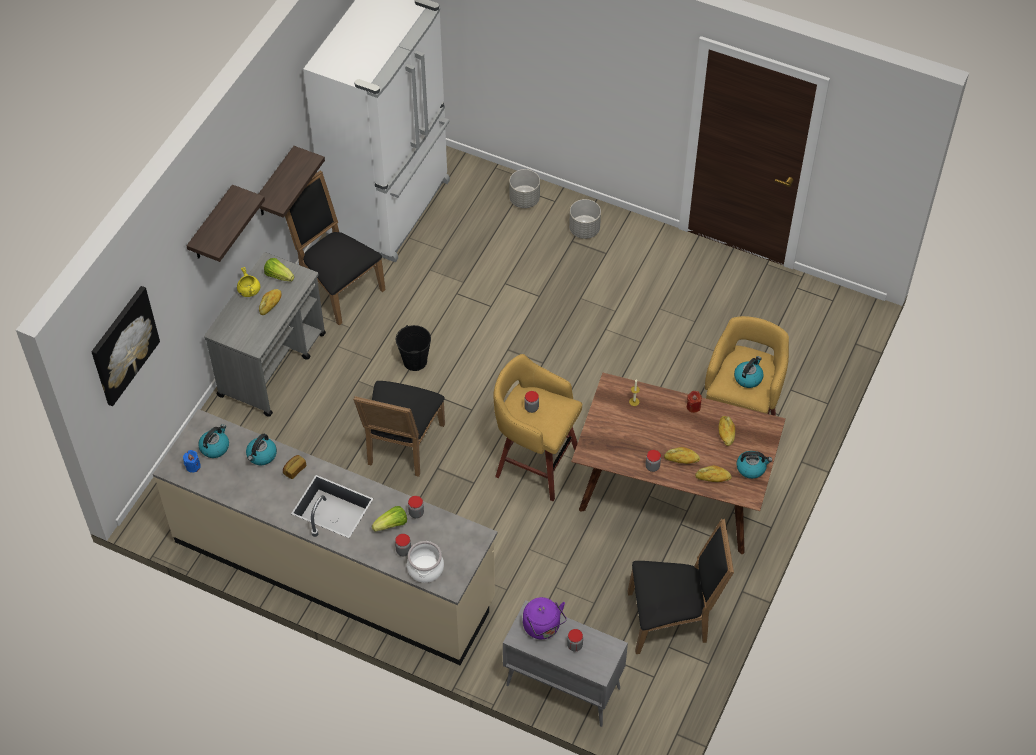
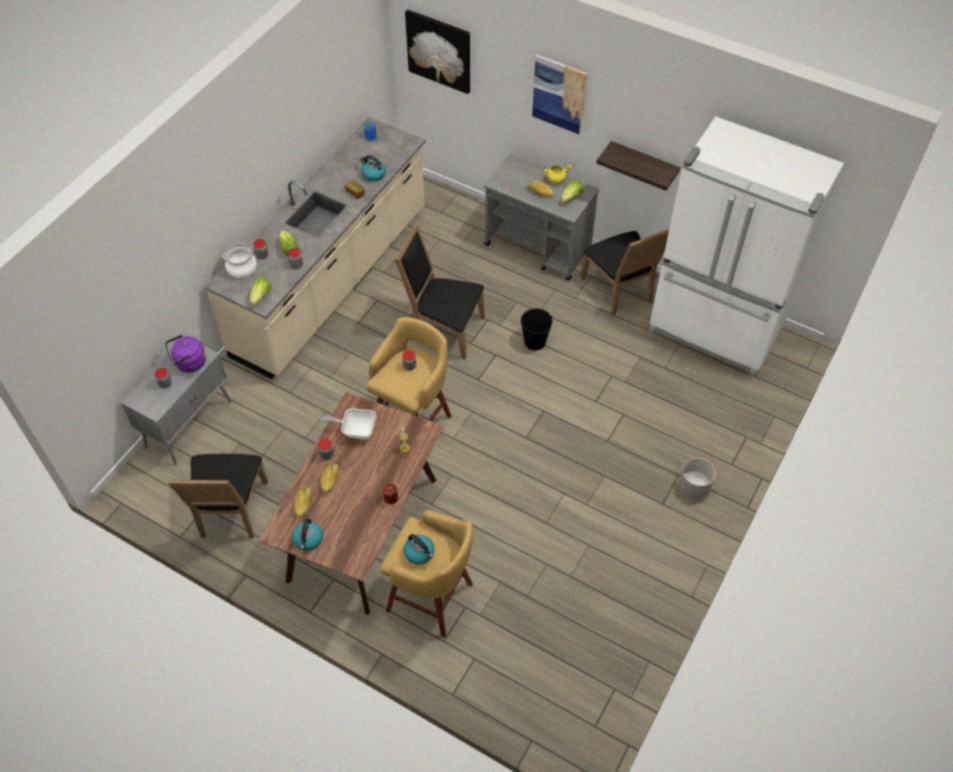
camera: 95 degrees right, 0 degrees up
shelf [187,185,265,262] -> picture [532,55,588,135]
kettle [198,424,229,458] -> none
black chair [285,170,386,325] -> black chair turned 105 degrees clockwise [580,229,669,315]
grey planter [509,169,540,208] -> none
bread [719,416,735,446] -> none
none -> lettuce [250,277,272,306]
none -> frying pan [320,408,376,439]

